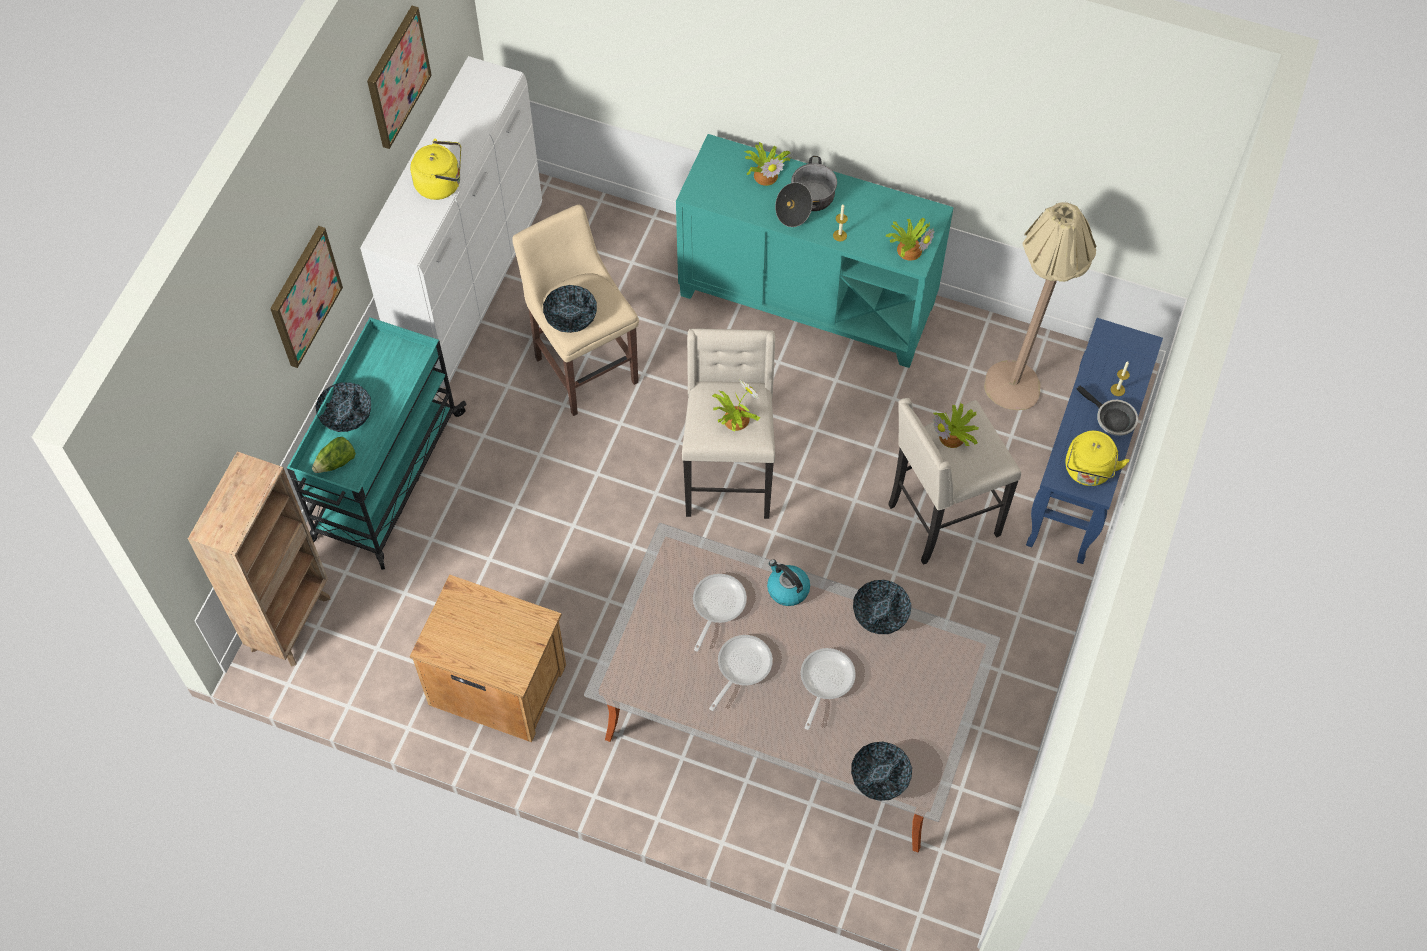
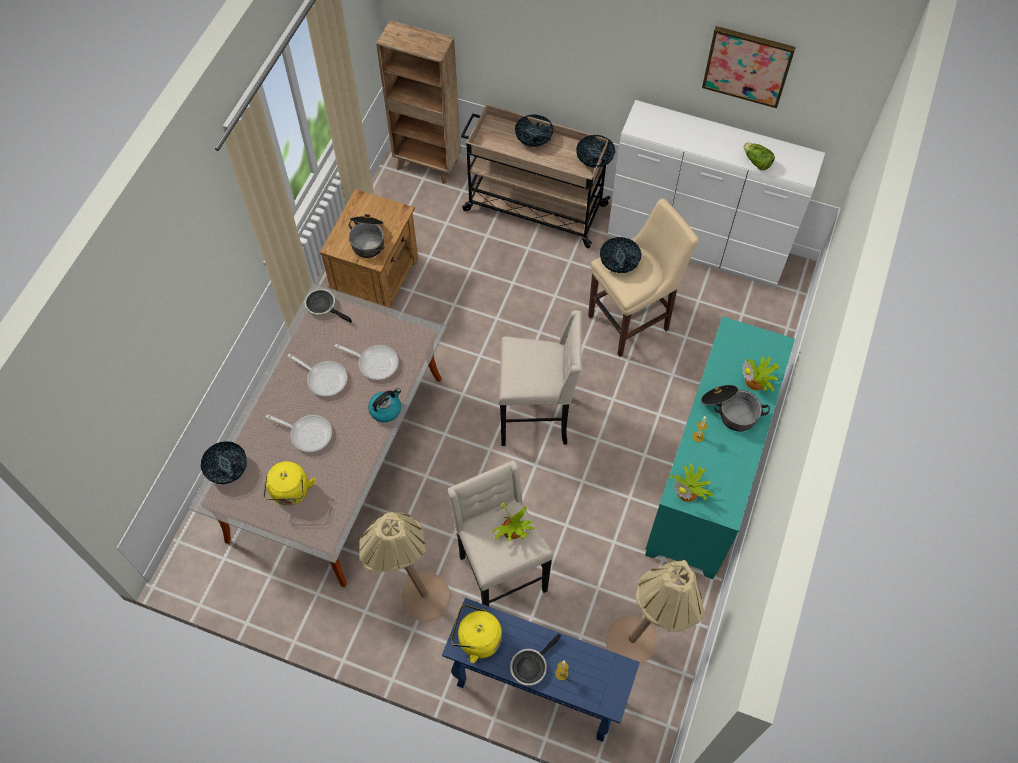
camera: 90 degrees right, 0 degrees up
picture [270,226,343,368] -> none
turquoise cart [287,317,467,570] -> beige cart [461,104,611,249]
lettuce [312,437,356,473] -> lettuce moved to [744,143,775,170]
yellow kettle [410,139,461,200] -> yellow kettle moved to [264,461,315,506]
potted plant [712,380,760,431] -> none
bowl [853,580,912,634] -> bowl moved to [576,135,615,168]
none -> frying pan [305,289,352,322]
none -> cooking pot [349,214,384,258]
none -> beige floor lamp [359,512,450,621]

